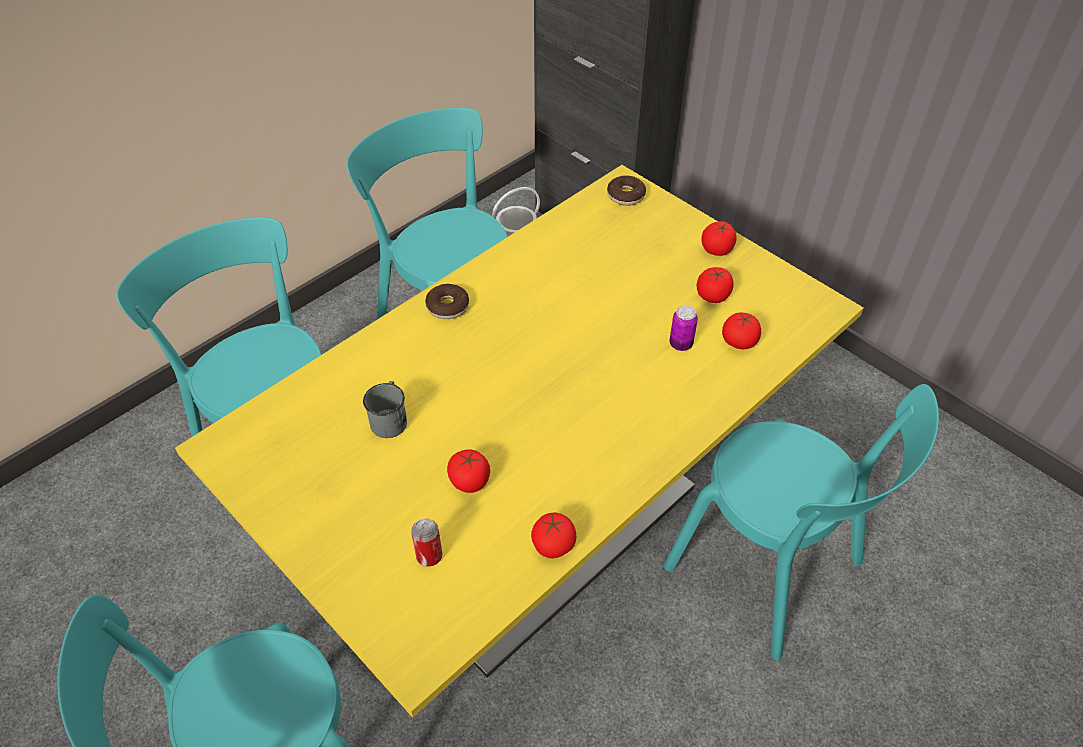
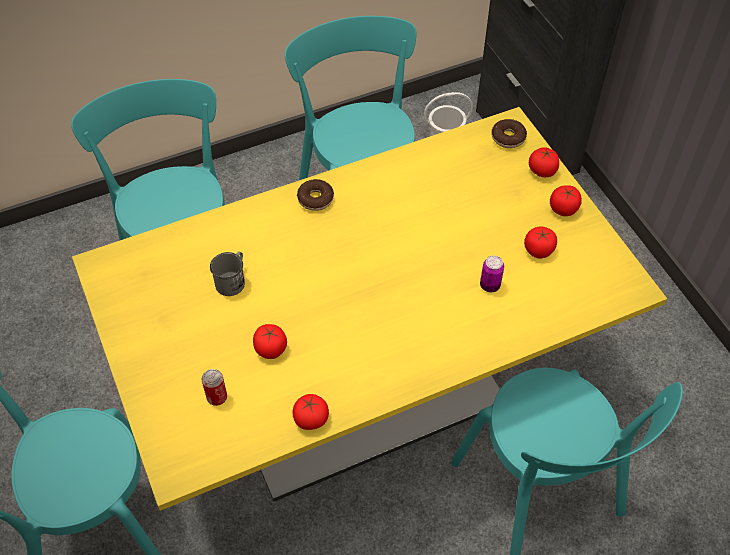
camera: 20 degrees right, 5 degrees up
tomato [722,313,761,349] -> tomato moved to [529,147,559,177]

